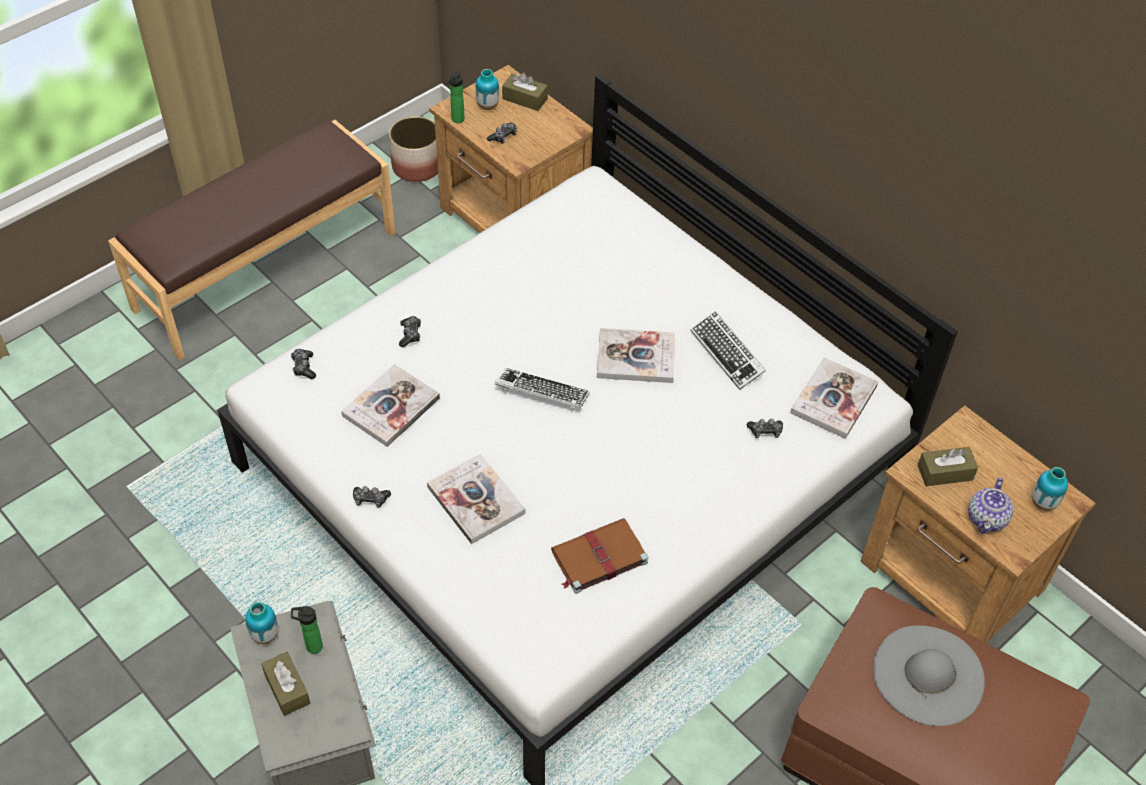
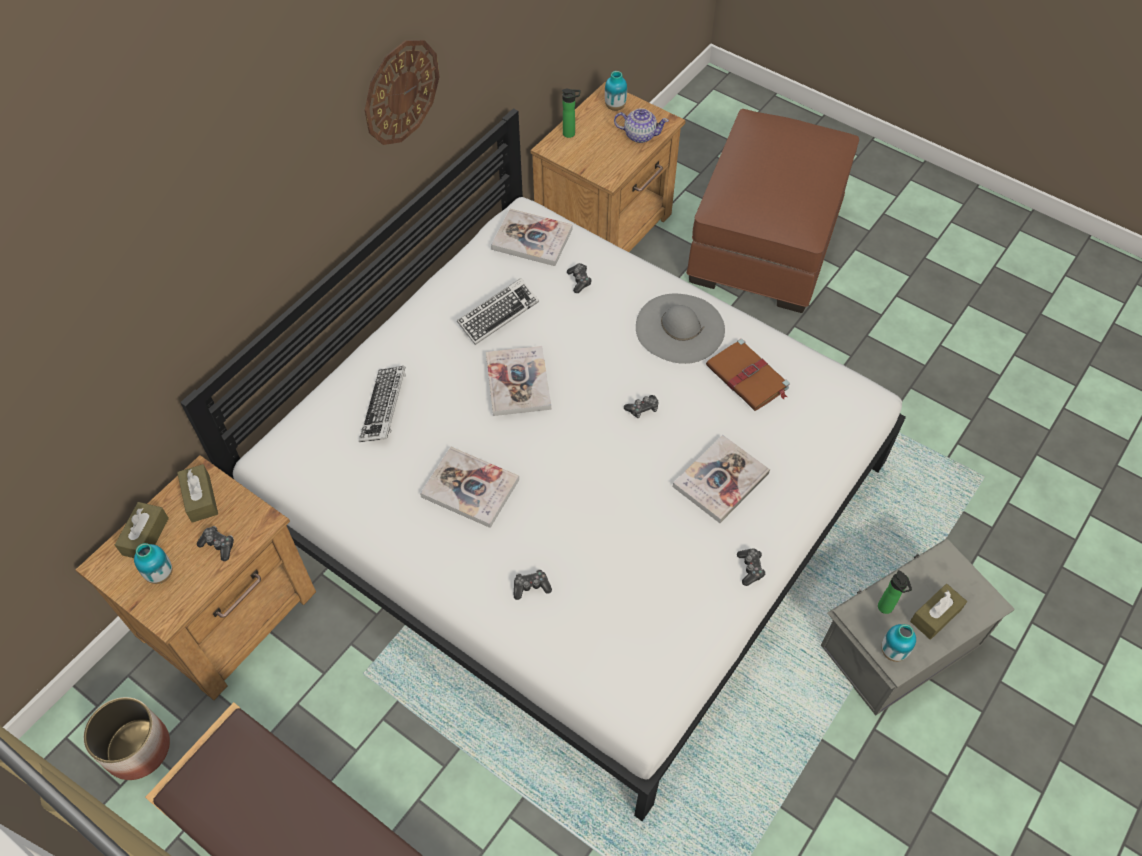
camera: 100 degrees left, 5 degrees up
game controller [291,349,316,379] -> game controller moved to [624,395,658,418]
book [341,364,440,447] -> book moved to [420,447,519,528]
bottle [448,71,465,123] -> bottle moved to [562,89,580,138]
keyboard [494,368,590,410] -> keyboard moved to [359,366,406,442]
grey hat [873,625,985,726] -> grey hat moved to [636,294,725,364]
brown tissue box [918,447,978,486] -> brown tissue box moved to [177,464,218,523]
none -> wall clock [365,40,439,145]

